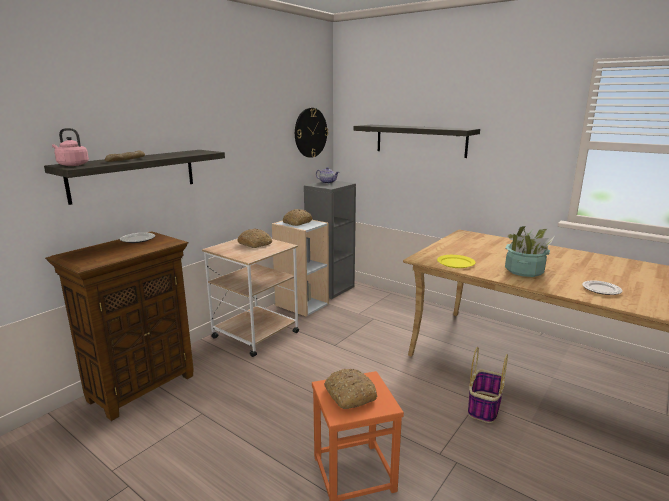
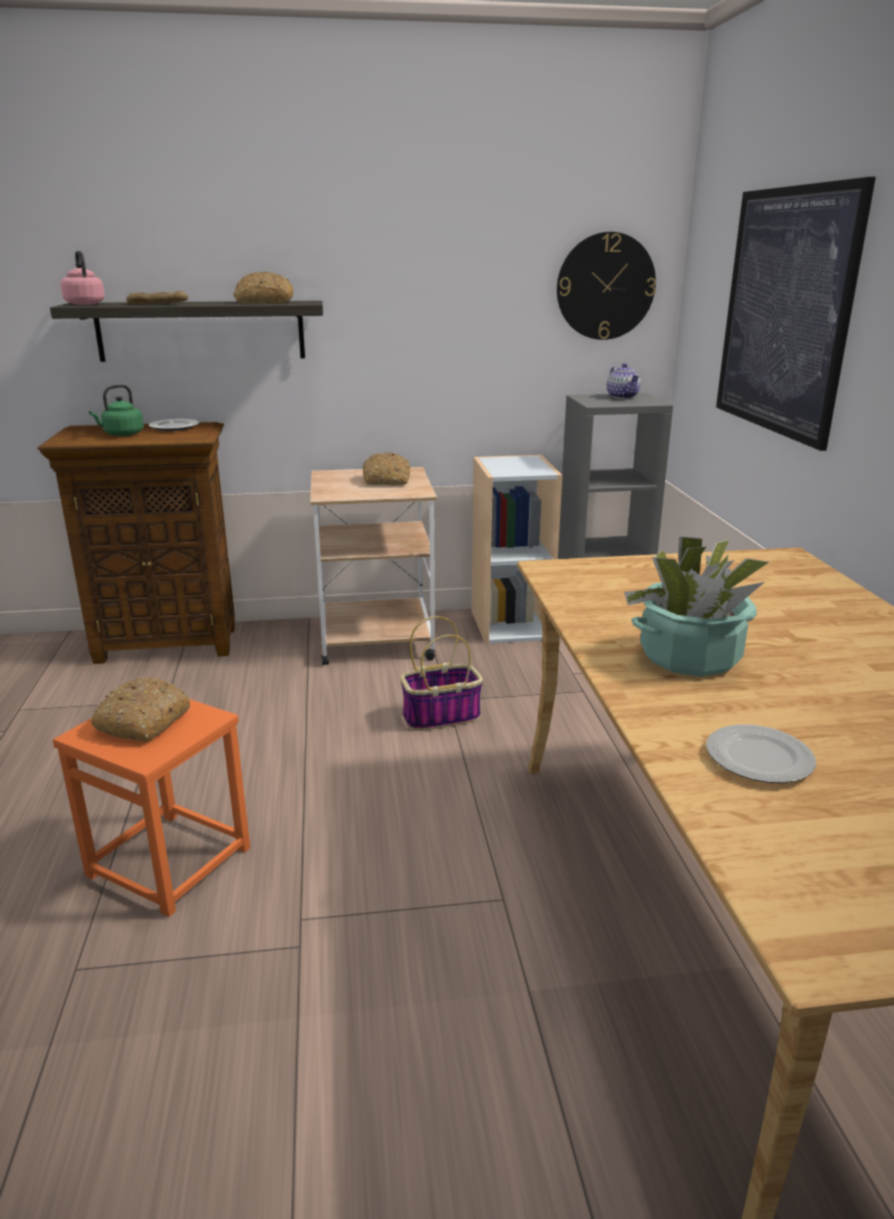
camera: 45 degrees right, 5 degrees up
bread [283,209,312,226] -> bread moved to [233,272,293,303]
shelf [354,125,480,158] -> picture [716,177,876,451]
yellow plate [437,255,475,268] -> none
basket [468,347,508,423] -> basket moved to [400,616,483,731]
none -> green kettle [89,384,144,436]

